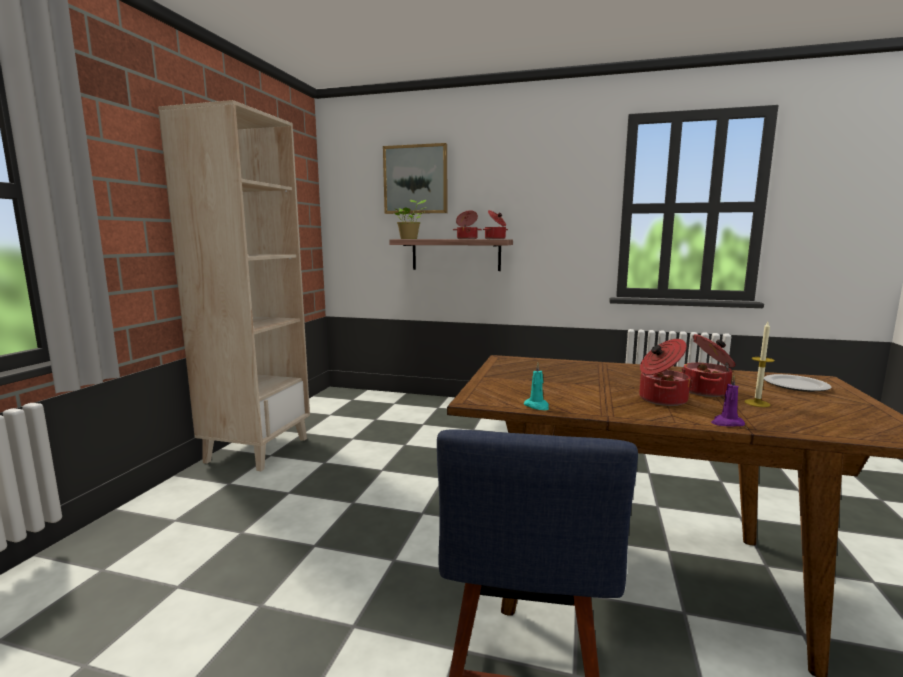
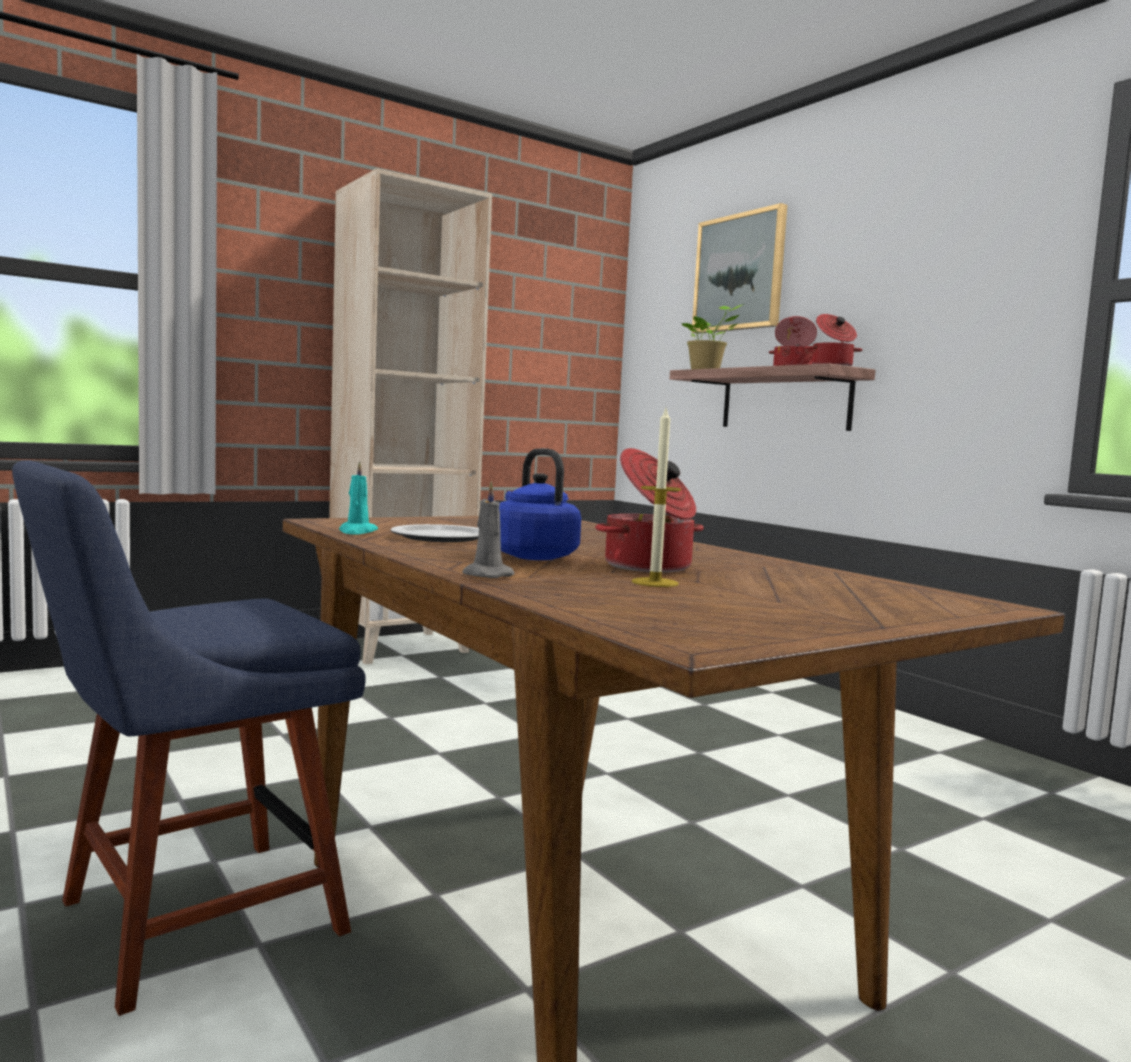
camera: 40 degrees right, 5 degrees down
cooking pot [639,339,692,406] -> blue kettle [499,448,581,560]
purple candle [711,375,745,427] -> grey candle [462,482,514,578]
plate [764,374,831,392] -> plate moved to [390,524,479,542]

